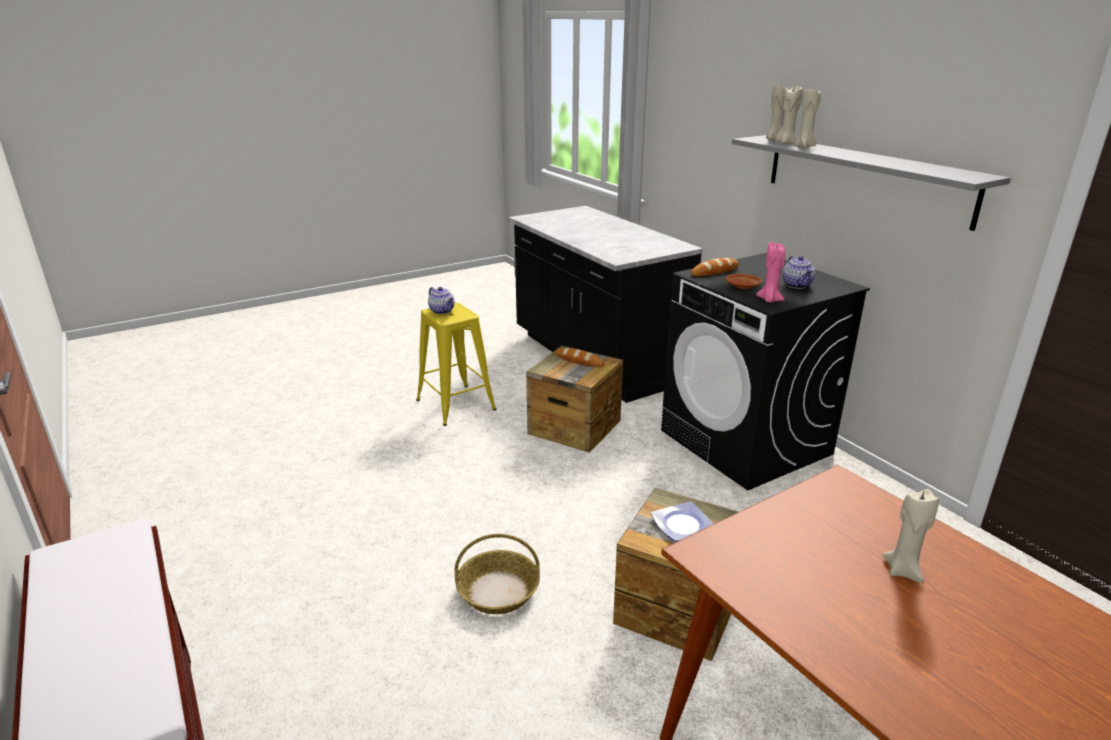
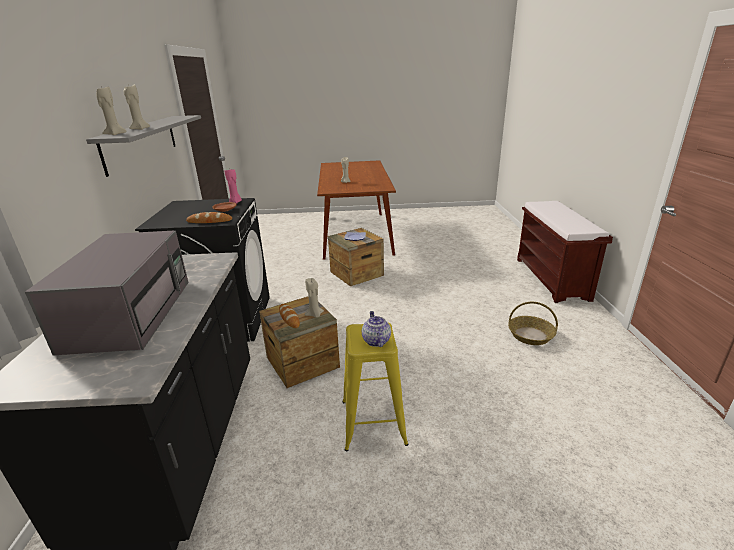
camera: 150 degrees left, 0 degrees up
basket [455,534,540,614] -> basket moved to [508,302,558,345]
beige candle [775,86,802,144] -> beige candle moved to [305,278,324,317]
teapot [782,256,815,289] -> none
none -> grey microwave [25,231,189,355]

